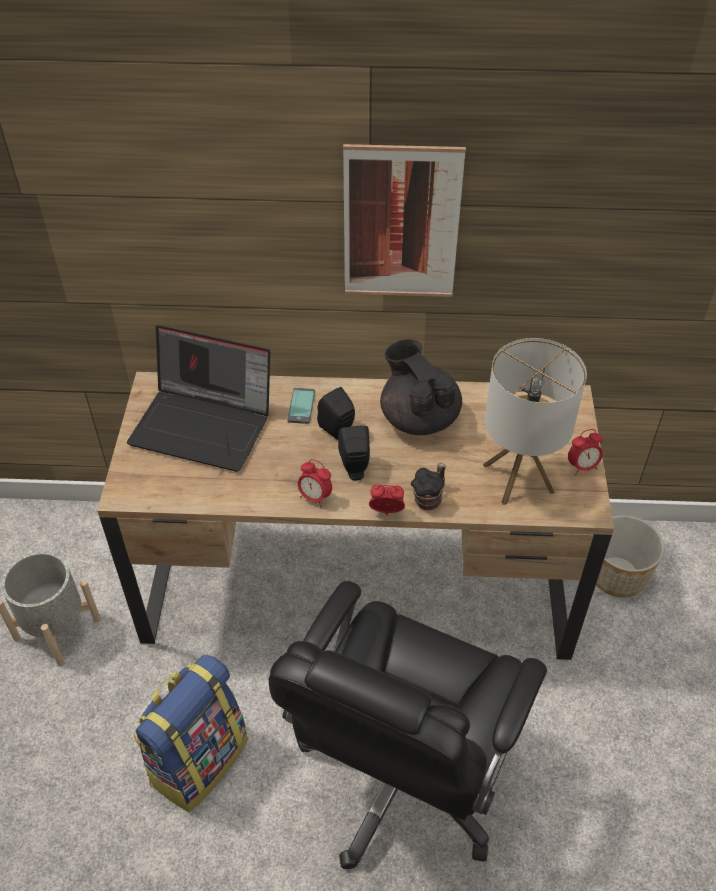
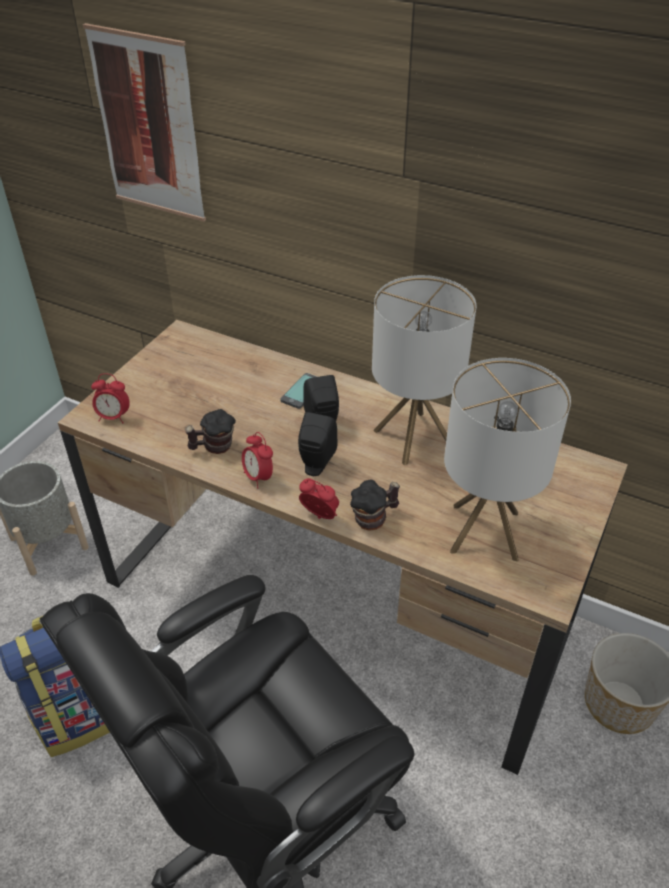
camera: 25 degrees right, 5 degrees down
laptop [127,325,270,472] -> none
picture [343,144,466,297] -> picture moved to [83,23,206,222]
black teapot [380,339,462,435] -> table lamp [372,275,477,466]
alarm clock [568,429,603,475] -> alarm clock moved to [91,373,130,423]
none -> mug [185,409,236,454]

